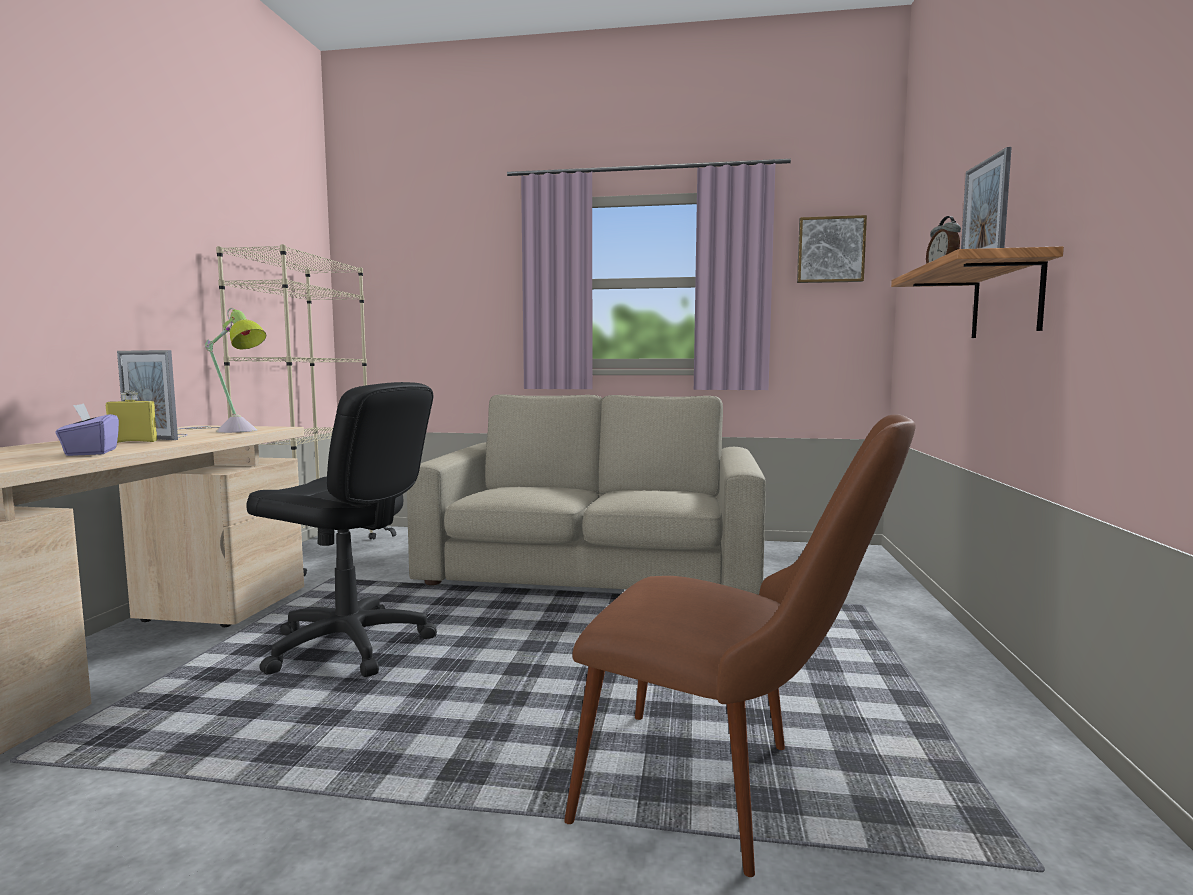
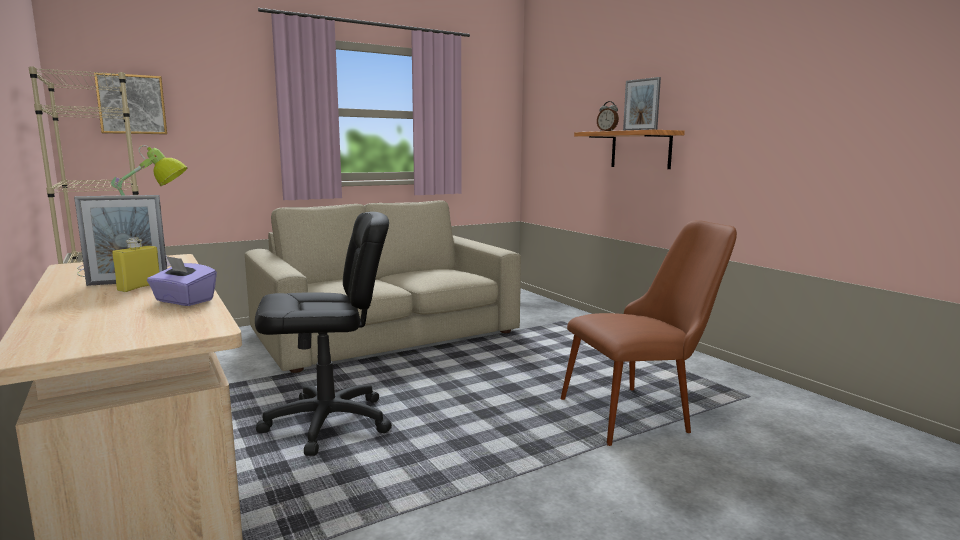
camera: 40 degrees left, 5 degrees up
picture [797,215,867,283] -> picture moved to [94,73,167,134]

